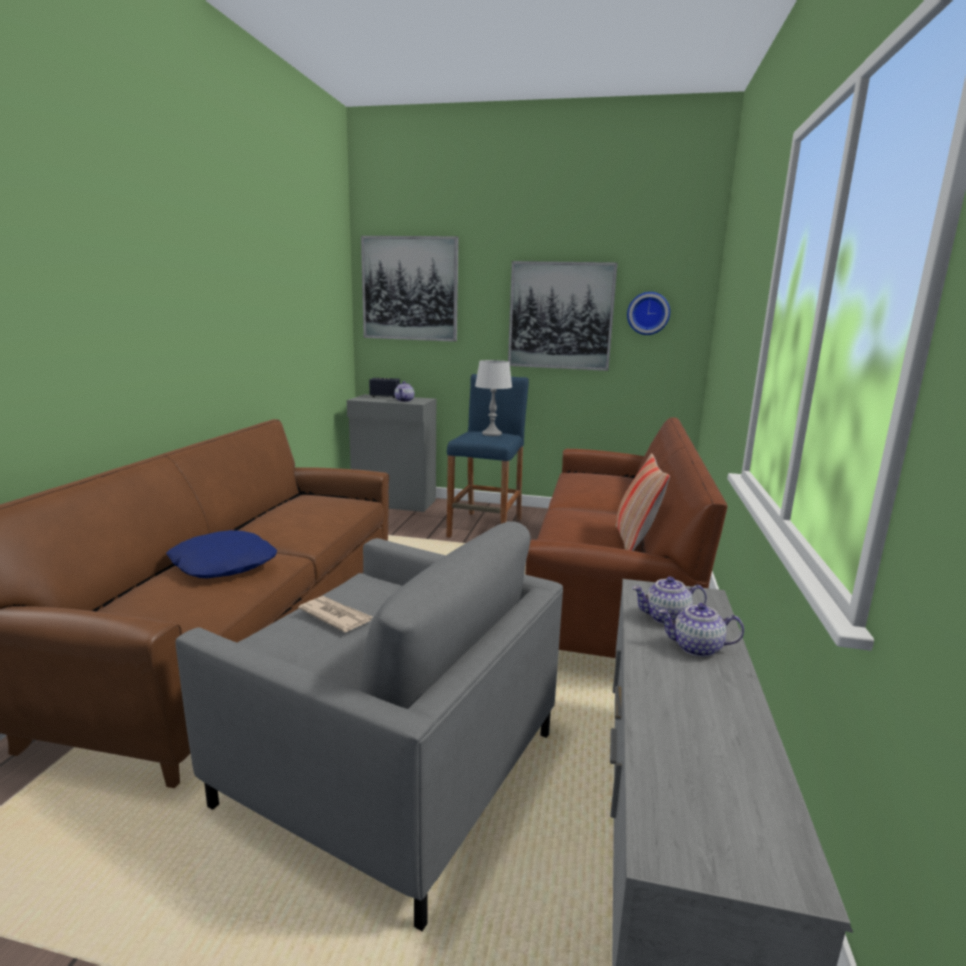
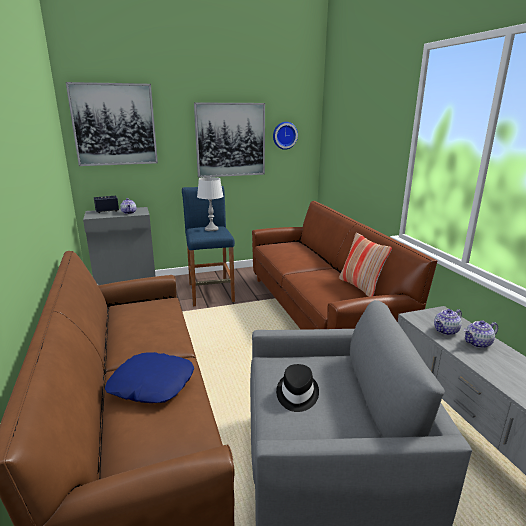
camera: 30 degrees left, 5 degrees up
newspaper [298,596,373,633] -> black hat [276,364,319,412]

